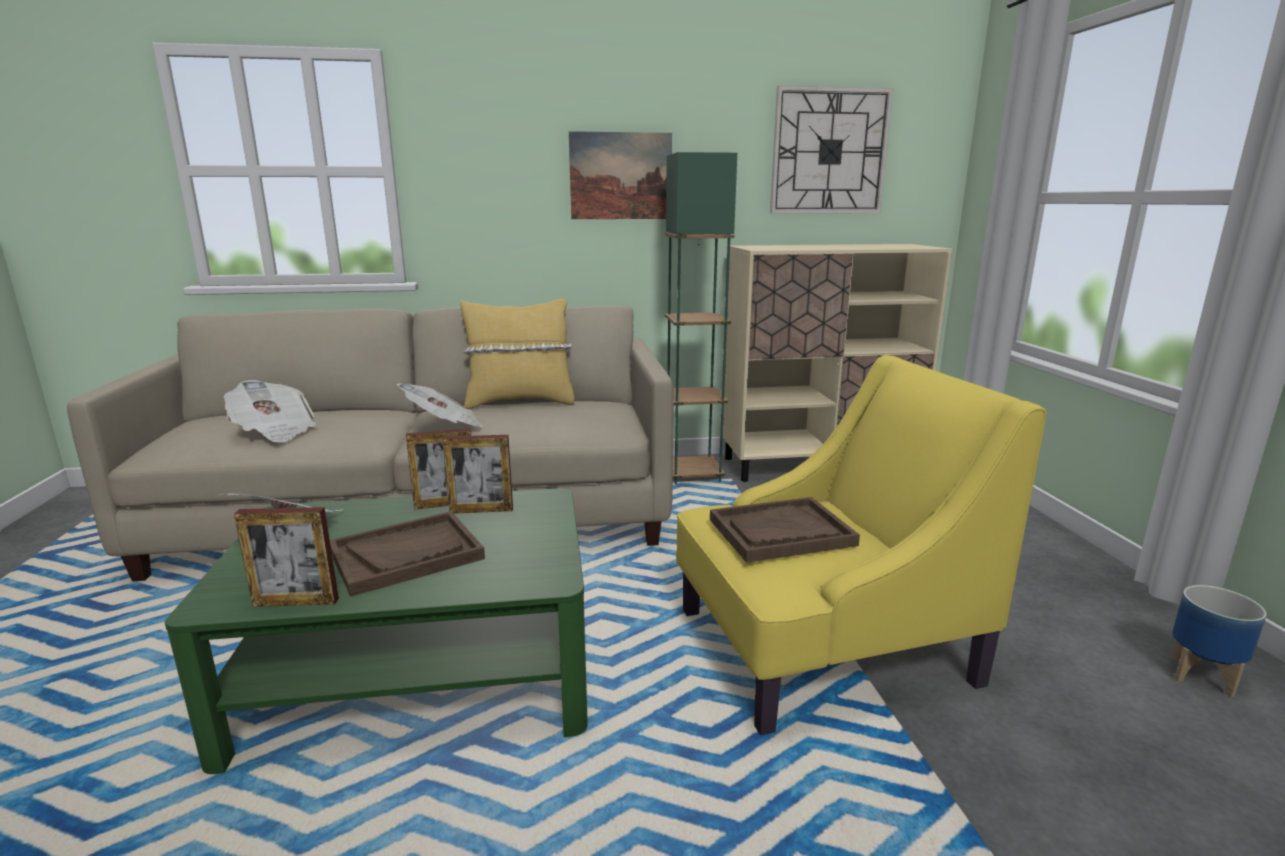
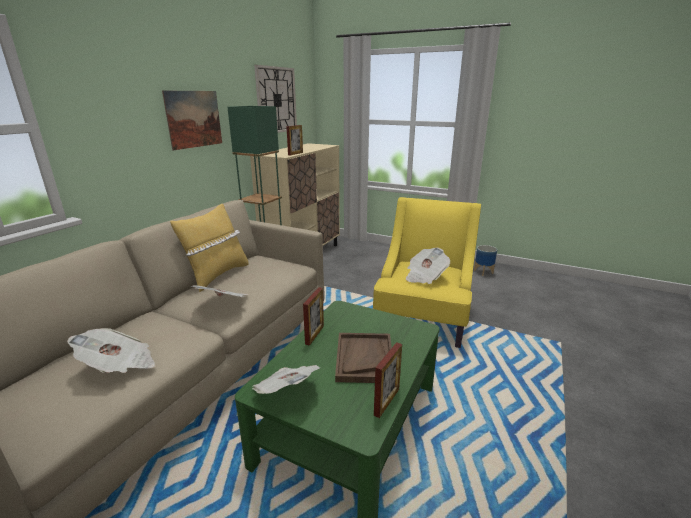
camera: 55 degrees left, 5 degrees up
picture frame [443,435,513,513] -> picture frame moved to [286,125,303,155]
brown tray [710,497,860,563] -> newspaper [406,248,450,284]

